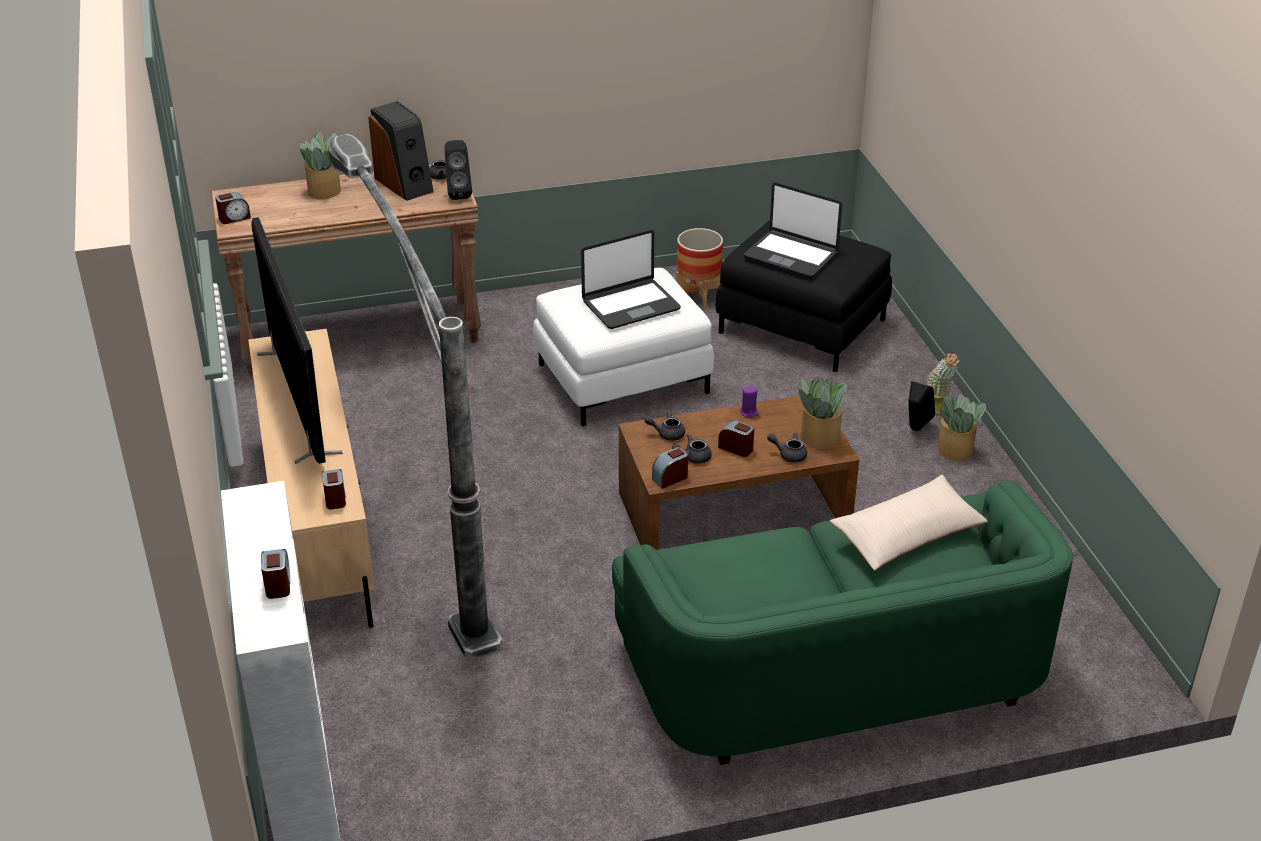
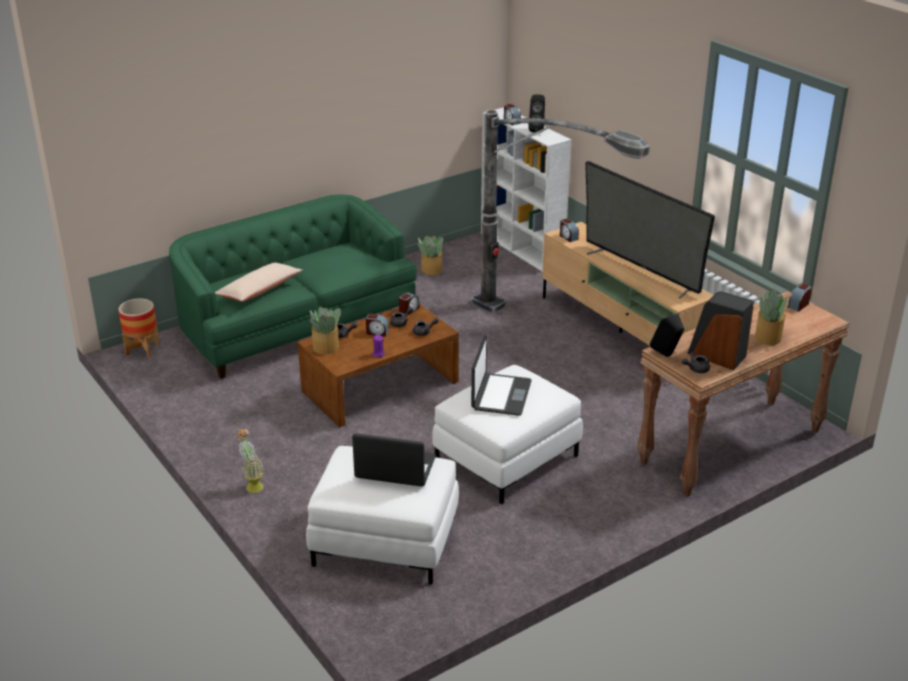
camera: 160 degrees right, 5 degrees down
laptop [581,230,681,329] -> laptop turned 150 degrees clockwise [471,335,532,416]
planter [676,228,723,309] -> planter moved to [118,298,160,358]
black ottoman [716,220,892,372] -> white ottoman [306,446,459,585]
black speaker [908,381,935,431] -> black speaker moved to [528,94,545,133]
potted plant [937,394,986,461] -> potted plant moved to [418,236,443,275]

